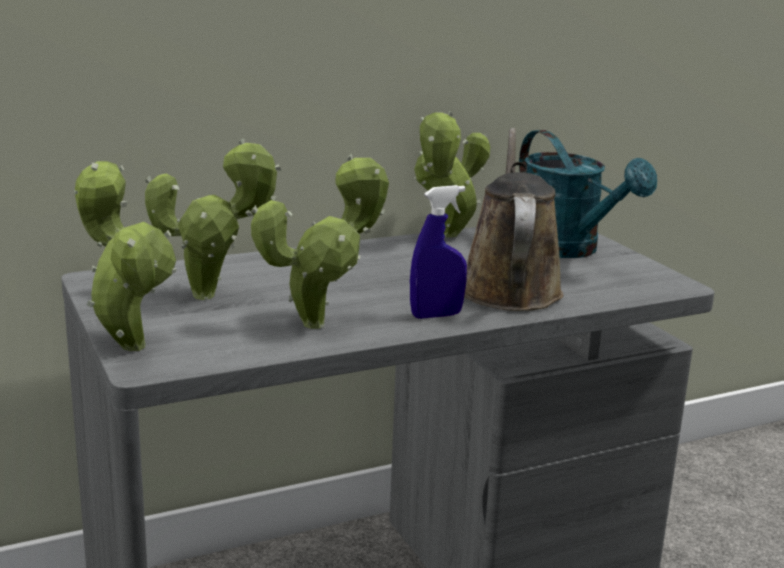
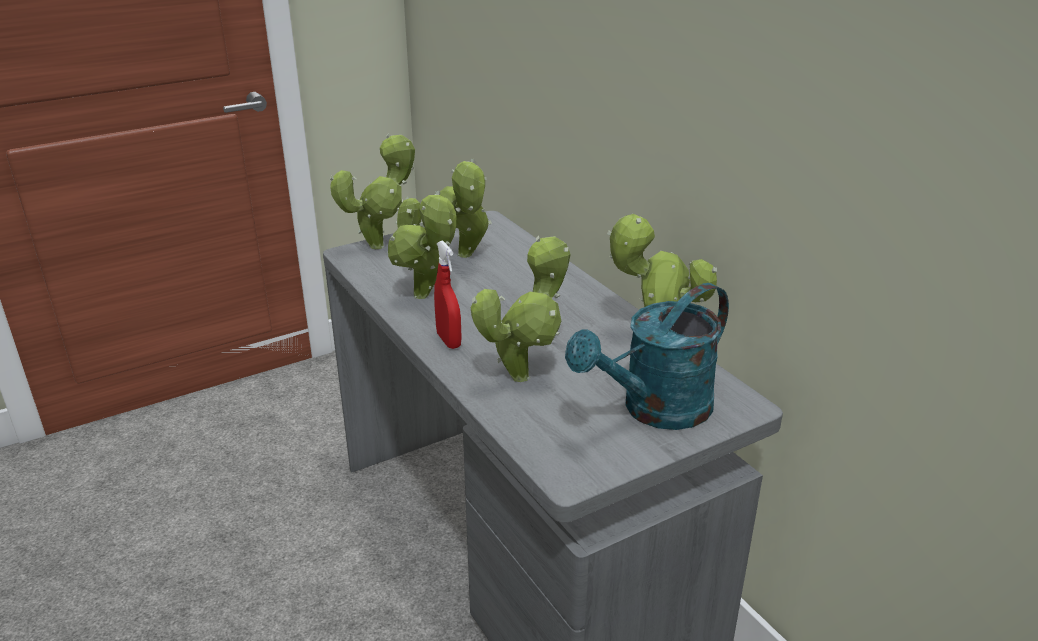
camera: 85 degrees right, 10 degrees up
blue spray bottle [410,185,467,319] -> red spray bottle [434,241,462,349]
brown watering can [464,128,564,311] -> potted plant [471,236,571,382]

